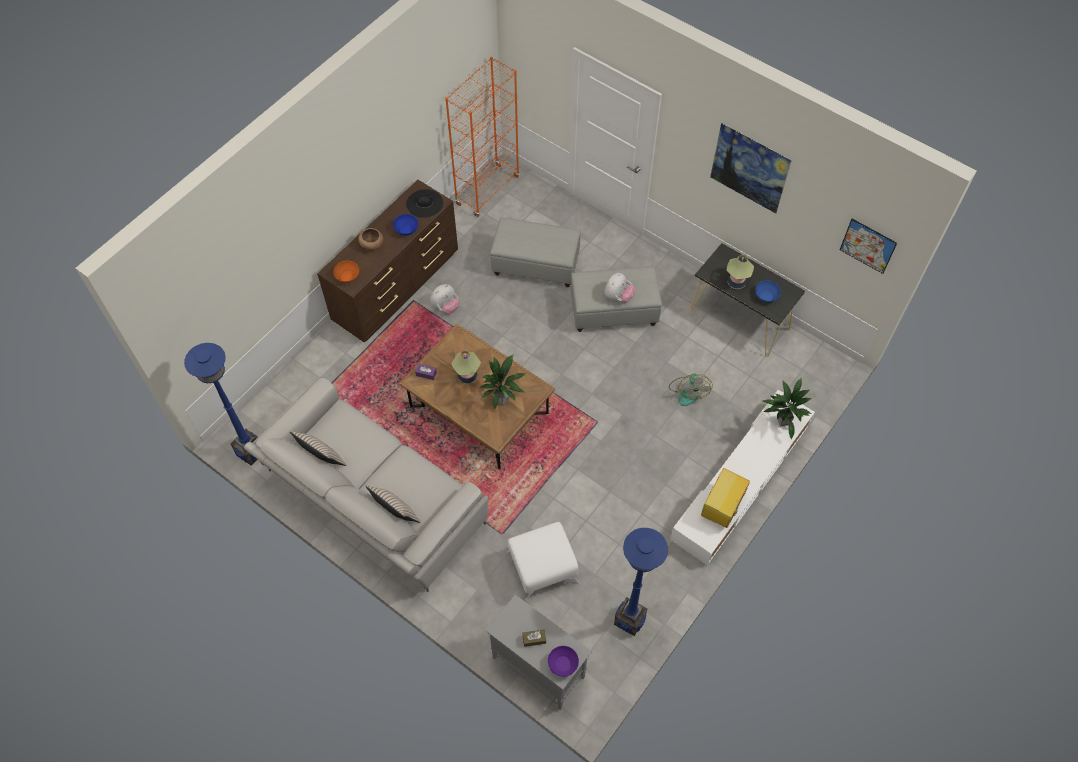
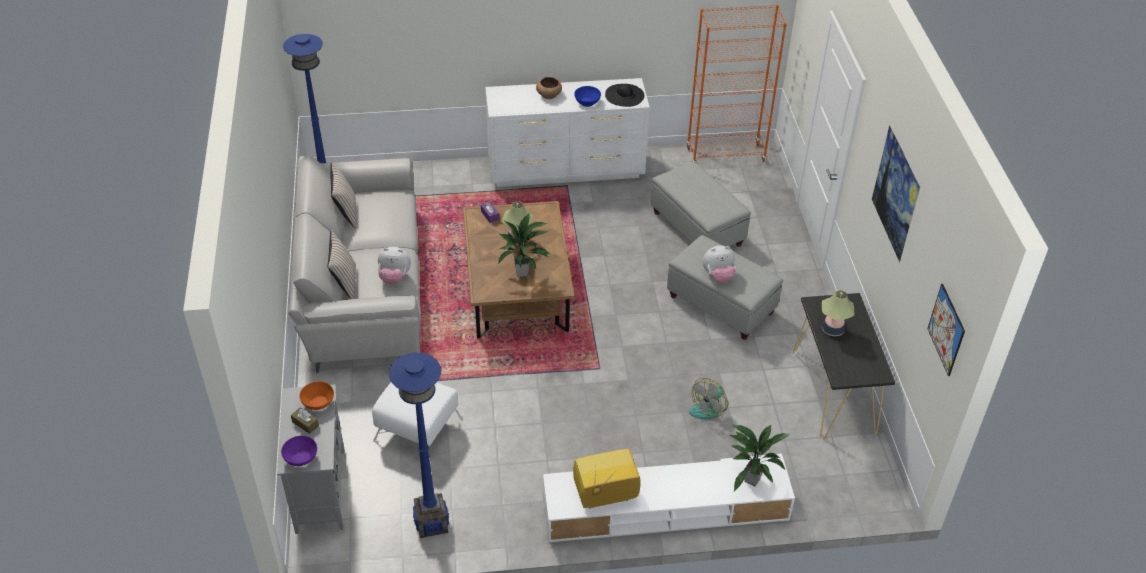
camera: 45 degrees right, 15 degrees down
brown dresser [317,180,458,343] -> white dresser [485,78,650,187]
orange bowl [333,261,359,283] -> orange bowl moved to [300,381,334,410]
plush toy [430,284,460,314] -> plush toy moved to [378,247,411,285]
blue bowl [755,280,781,303] -> none

